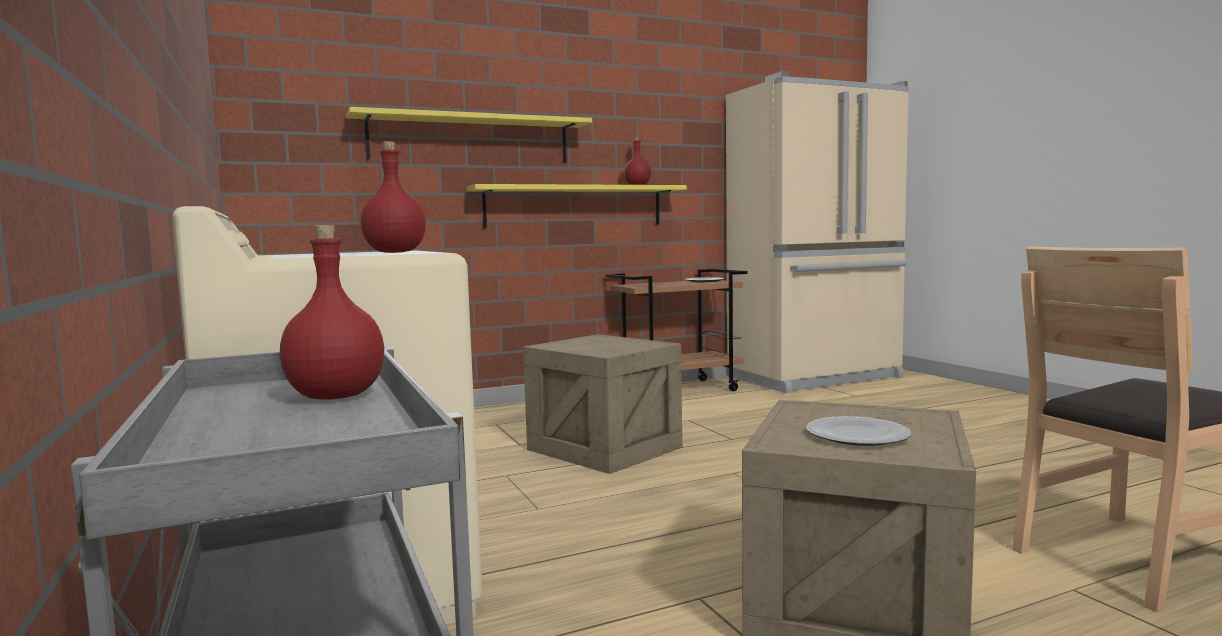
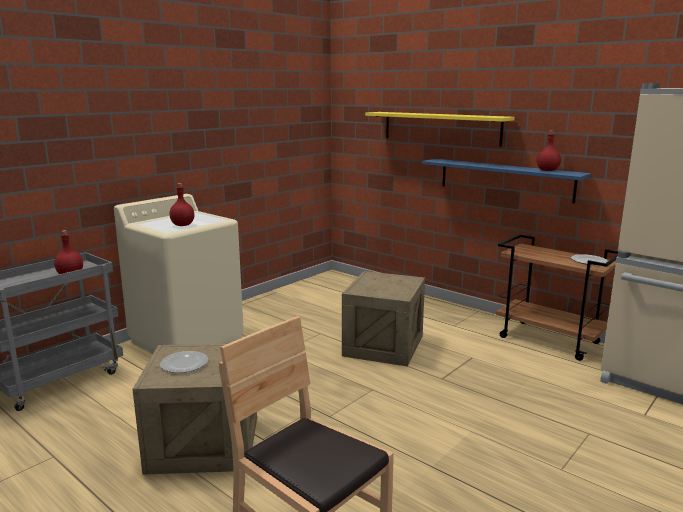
camera: 65 degrees right, 10 degrees up
yellow shelf [466,184,687,228] -> blue shelf [422,159,591,203]

